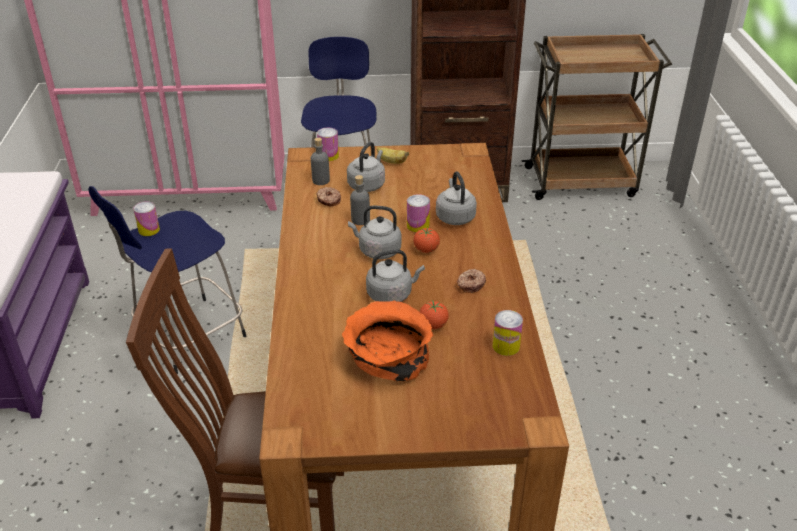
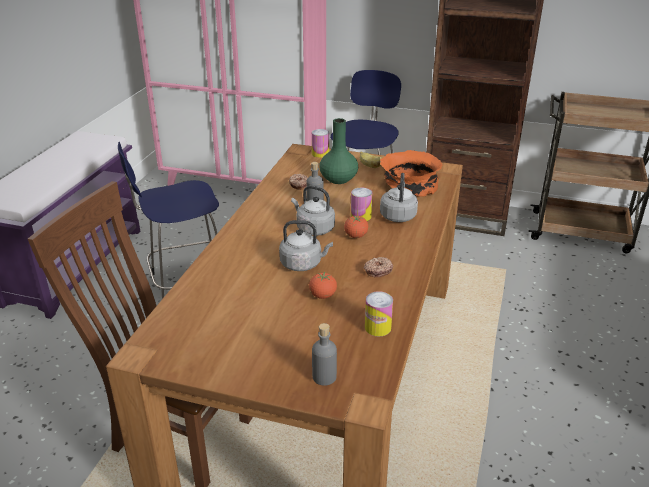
camera: 20 degrees right, 5 degrees down
can [133,202,160,236] -> none
grey bottle [311,138,330,185] -> grey bottle moved to [312,323,337,386]
orange bowl [342,300,433,382] -> orange bowl moved to [380,150,443,197]
grey kettle [347,142,385,192] -> green vase [319,118,358,184]

